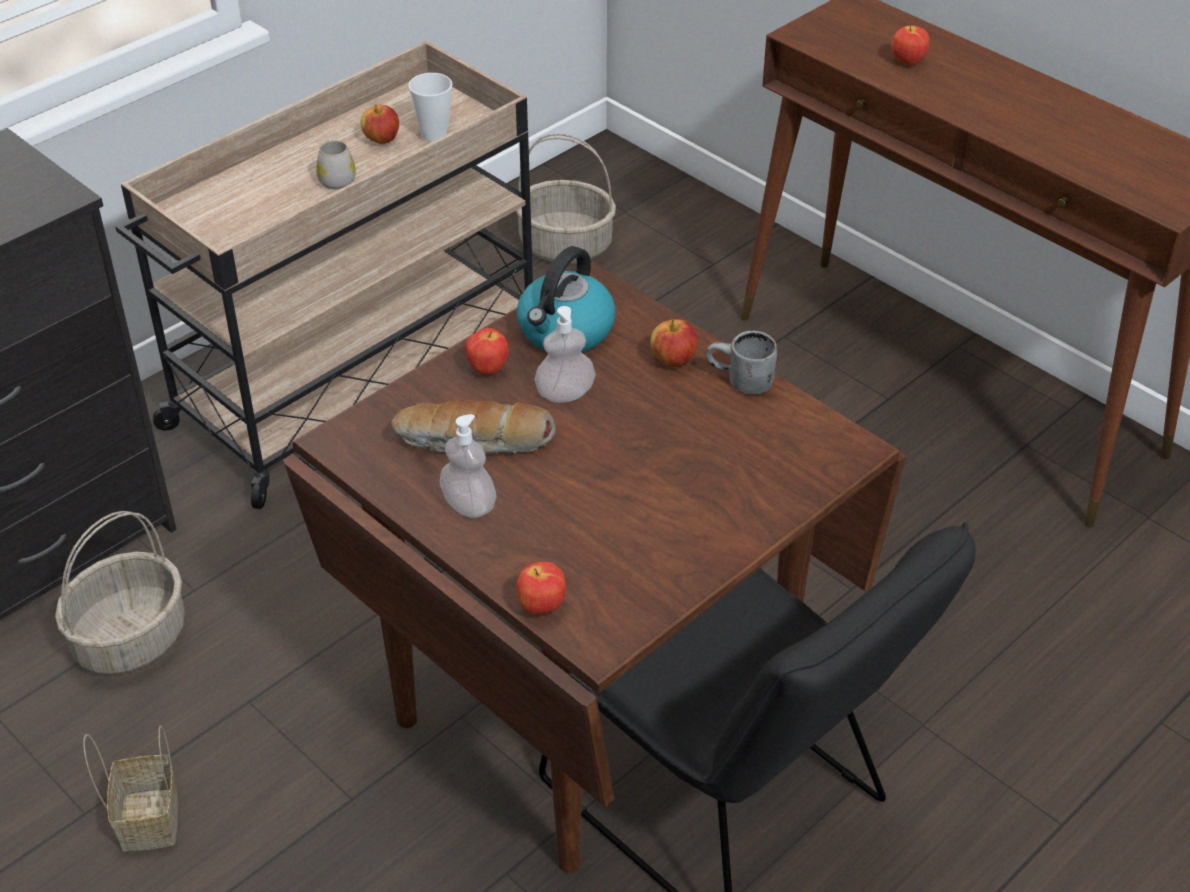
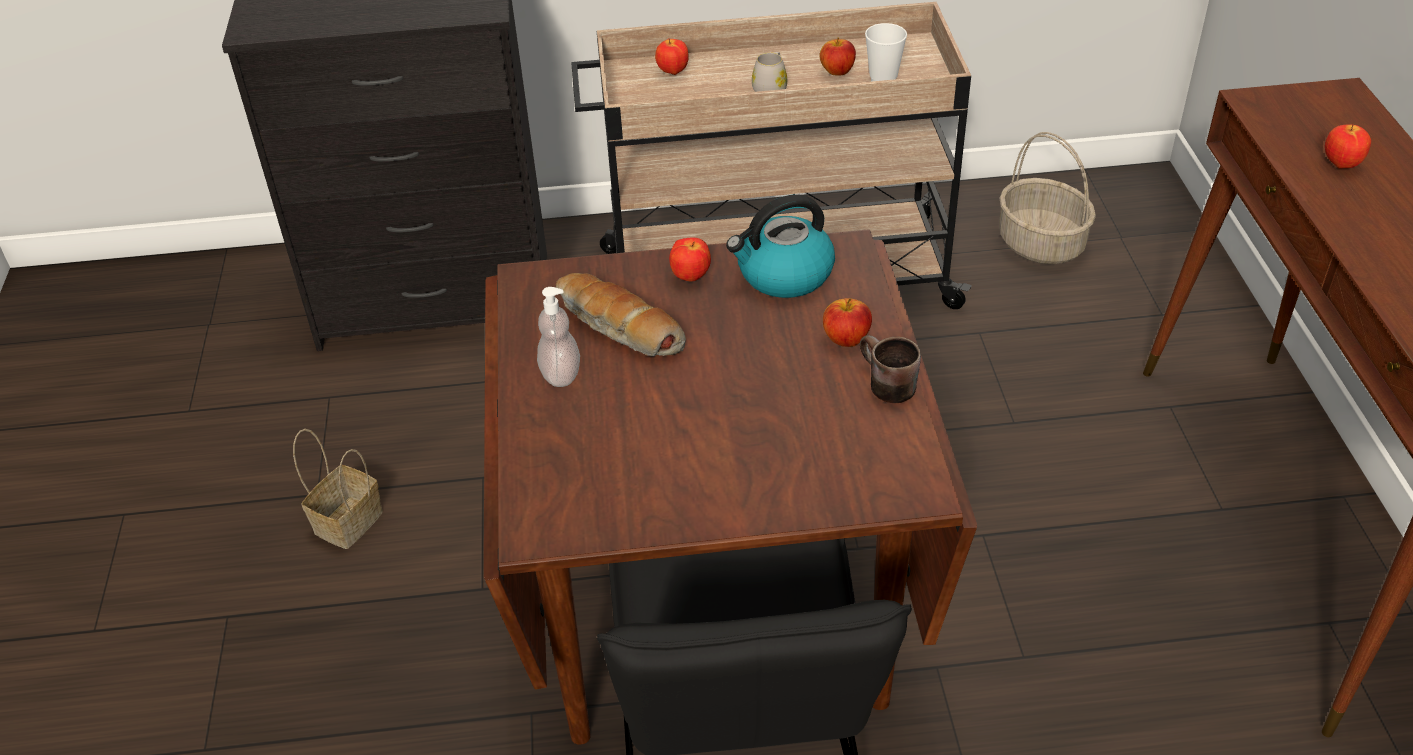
camera: 40 degrees right, 0 degrees up
basket [55,511,185,675] -> none
apple [516,562,566,615] -> apple moved to [655,39,689,75]
soap dispenser [535,306,596,403] -> none
grey mug [706,331,777,394] -> brown mug [860,335,921,403]

